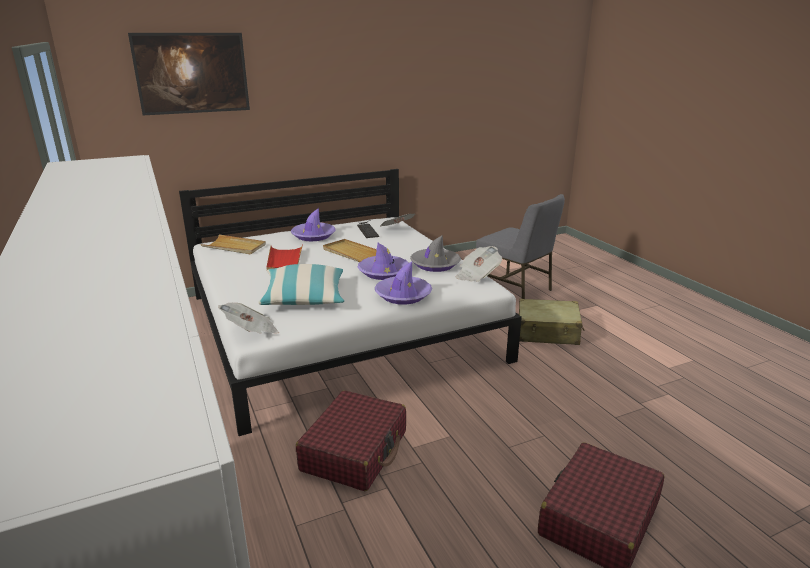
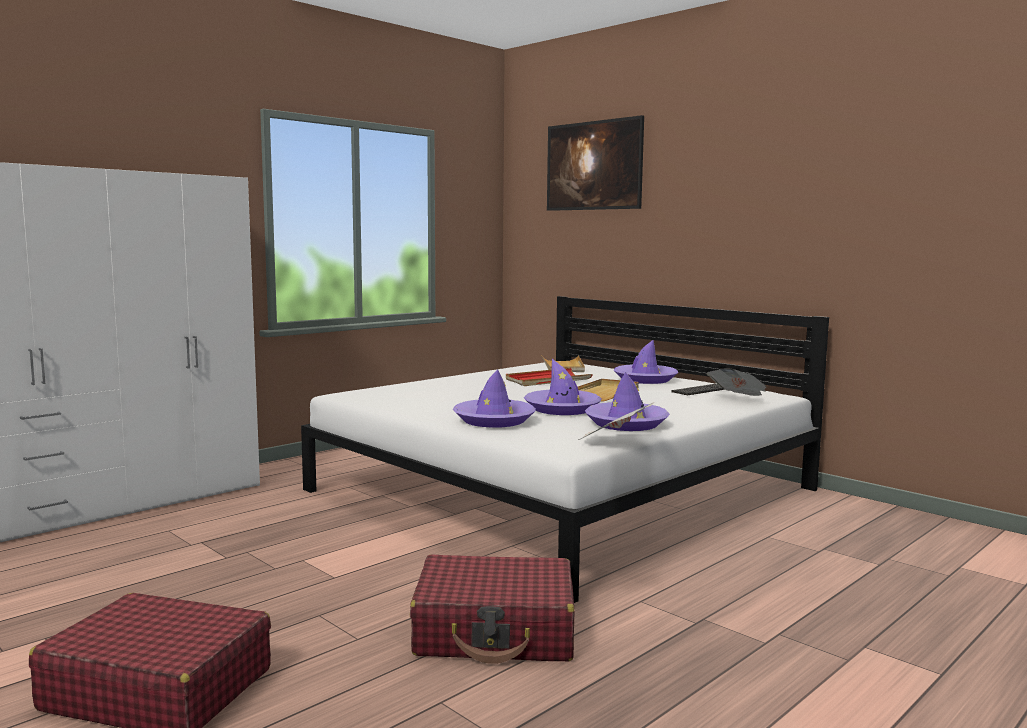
camera: 70 degrees right, 15 degrees down
newspaper [218,303,279,334] -> none
pillow [258,264,344,305] -> none
red suitcase [296,390,406,491] -> red suitcase moved to [410,554,575,664]
grey hat [410,236,461,272] -> purple hat [585,372,670,431]
grey chair [476,194,565,299] -> none
beige suitcase [519,299,584,345] -> none

